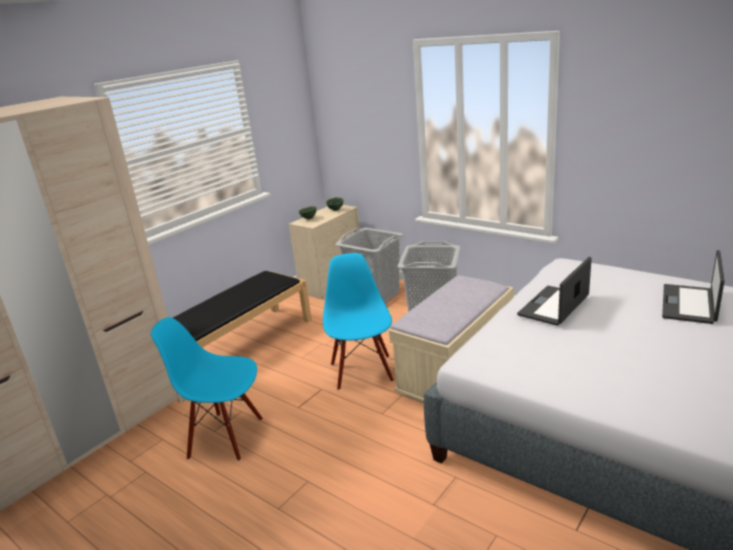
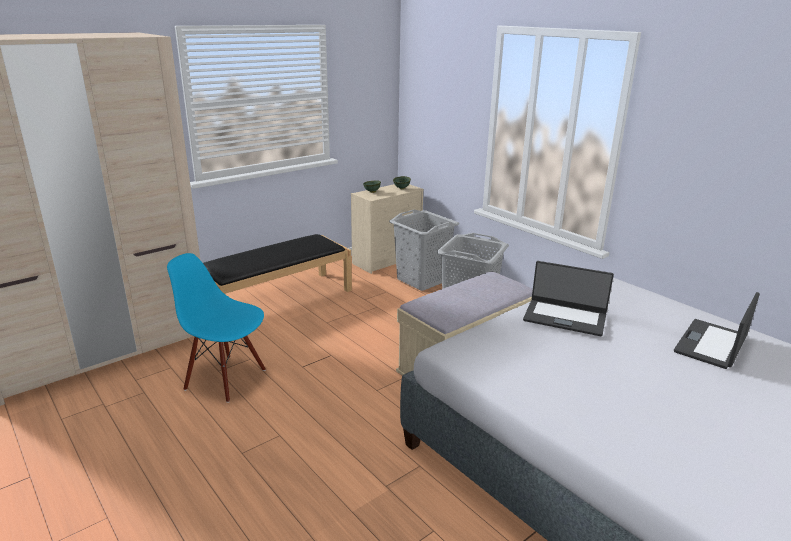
camera: 10 degrees right, 0 degrees up
blue chair [323,253,394,390] -> none
laptop [517,257,592,326] -> laptop turned 120 degrees counterclockwise [523,261,614,336]

